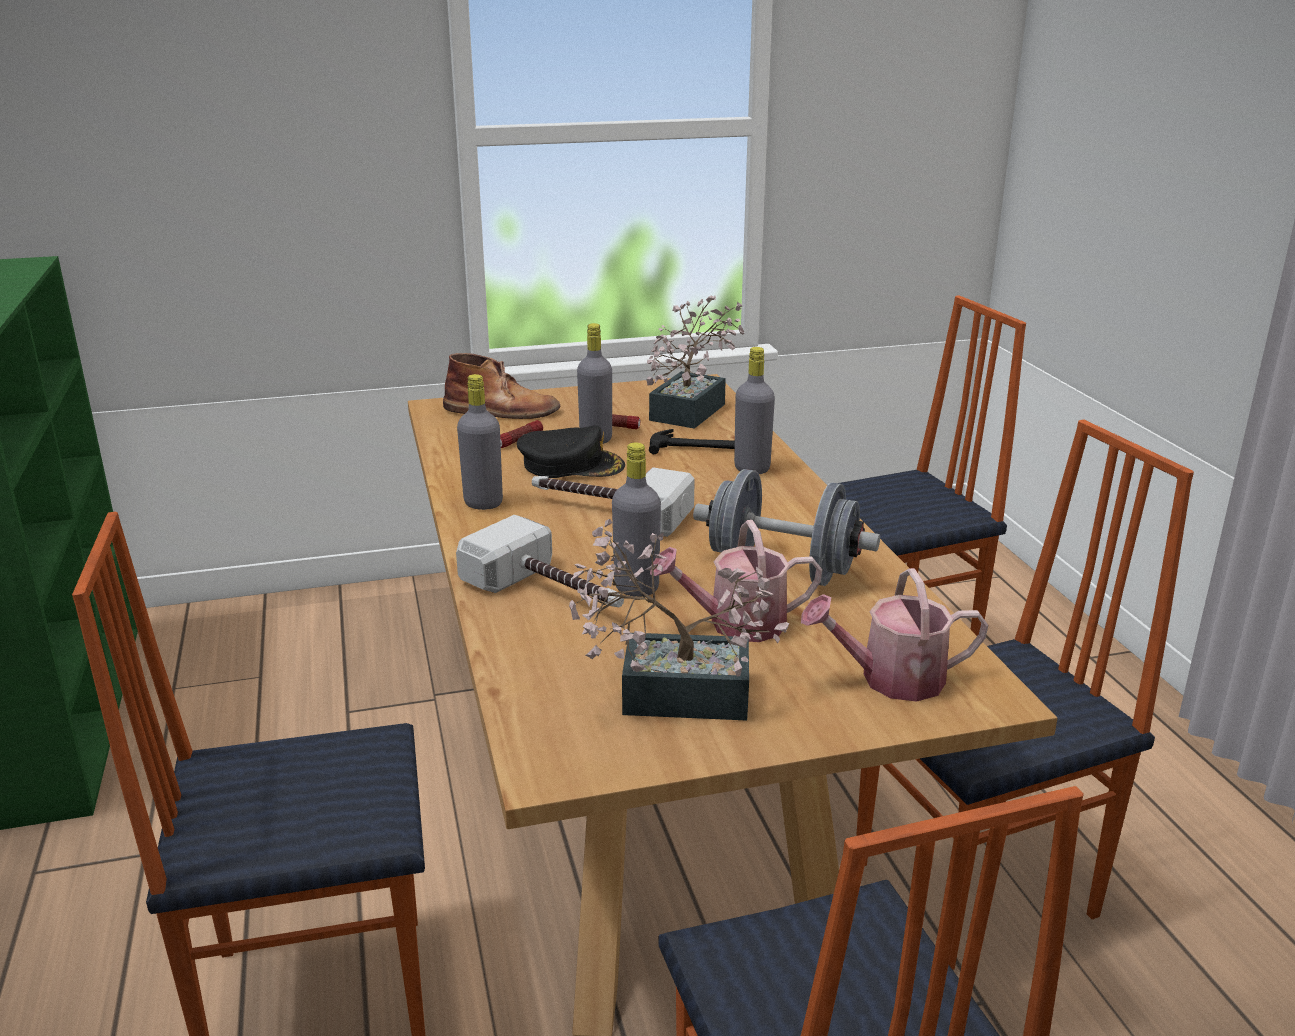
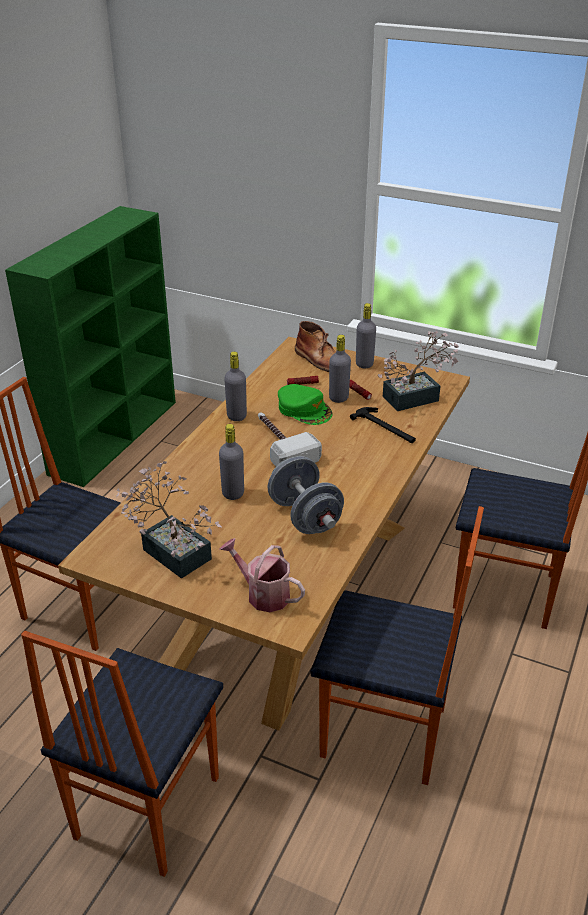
camera: 40 degrees right, 10 degrees up
hammer [456,515,624,607] -> none
black cap [517,426,625,478] -> green cap [278,384,332,425]
watering can [650,520,822,642] -> none
grey bottle [734,347,775,474] -> grey bottle moved to [356,303,376,368]

